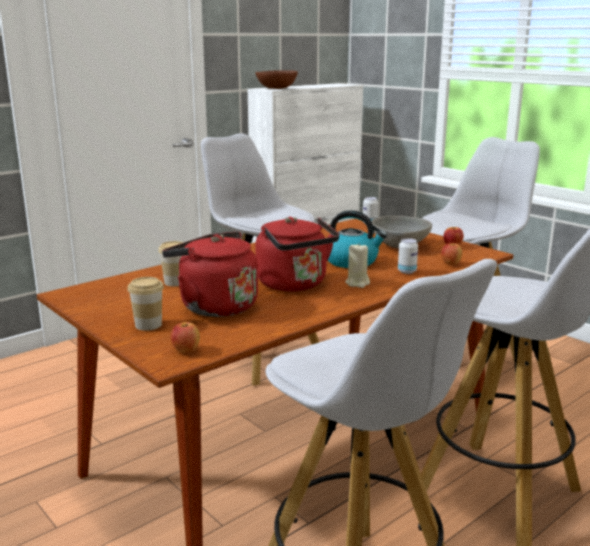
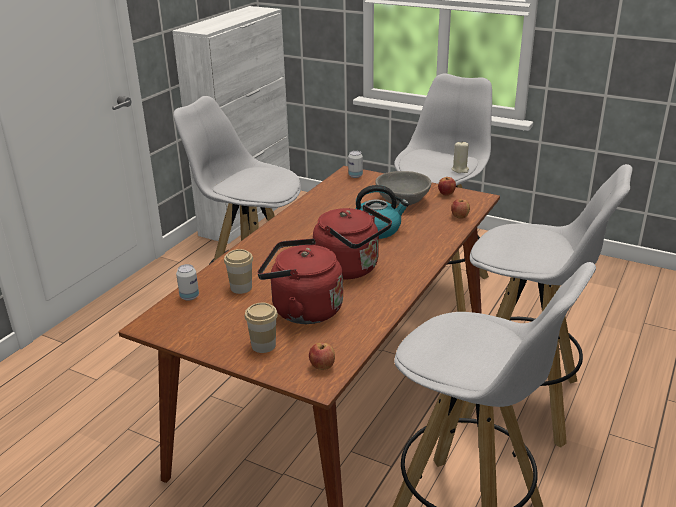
camera: 20 degrees left, 10 degrees up
brown bowl [255,70,298,89] -> none
beige candle [345,243,370,288] -> beige candle moved to [452,141,469,173]
can [398,238,418,274] -> can moved to [176,264,199,301]

